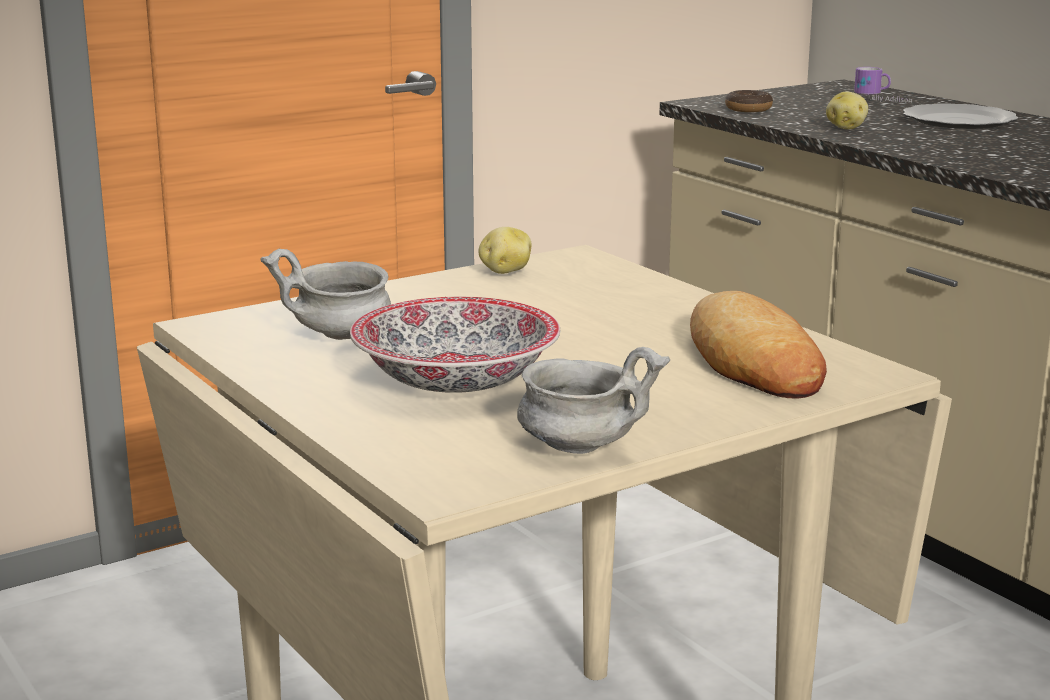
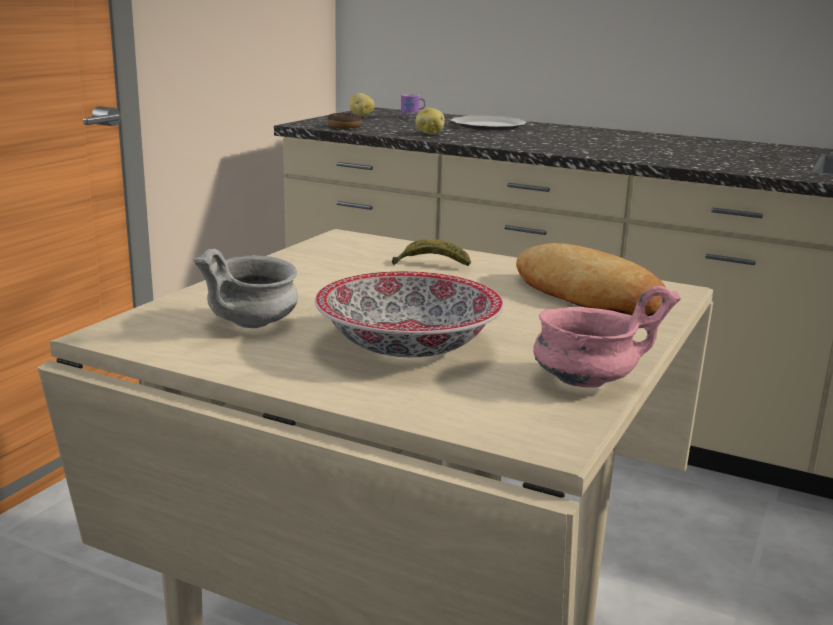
camera: 30 degrees left, 0 degrees up
potato [478,227,531,274] -> potato moved to [349,93,374,116]
grey bowl [517,347,670,454] -> pink bowl [533,286,681,388]
none -> banana [392,239,471,266]

